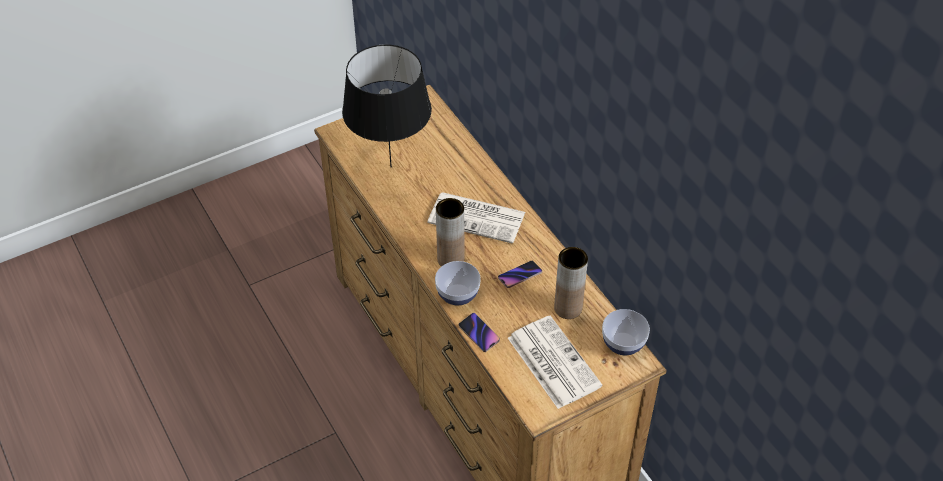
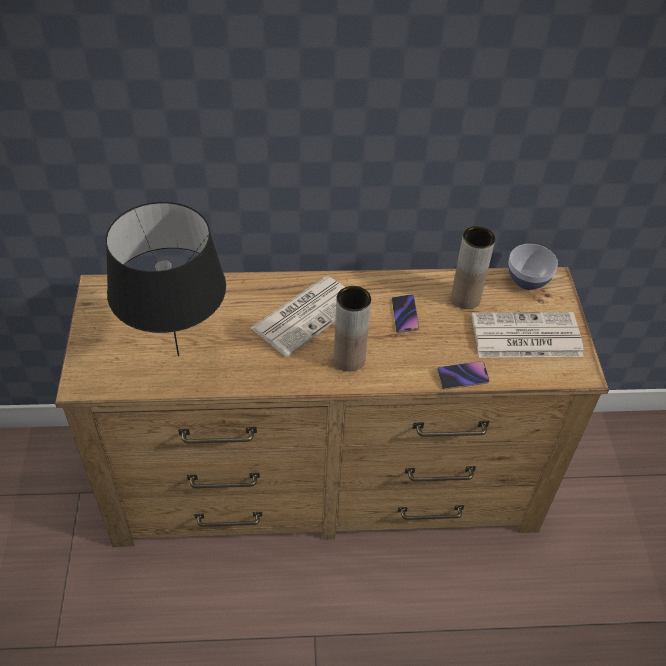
camera: 65 degrees left, 0 degrees up
bowl [435,261,481,305] -> none

